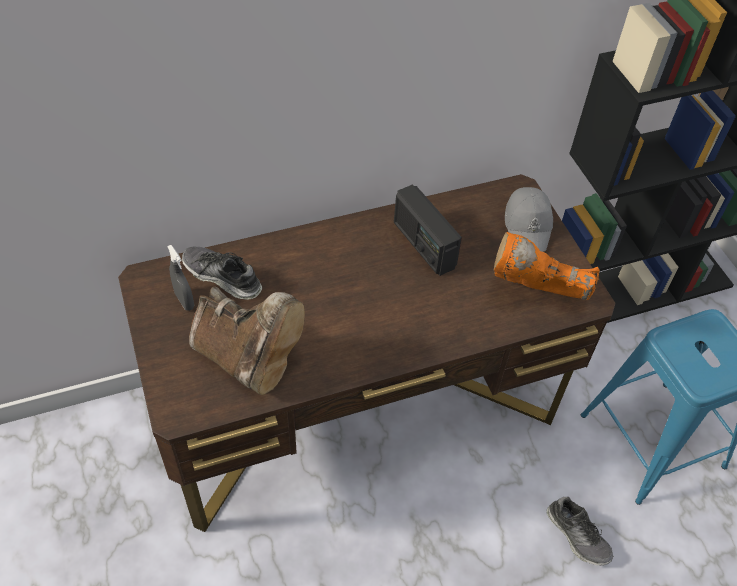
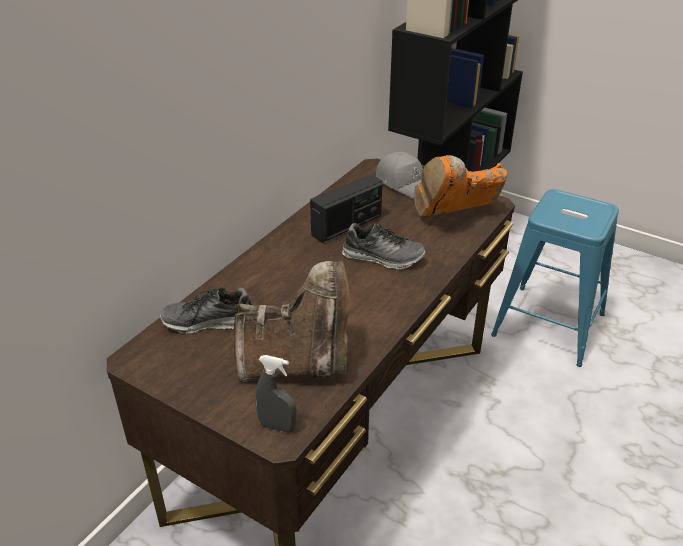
camera: 35 degrees left, 15 degrees down
grey spray bottle [167,245,194,311] -> grey spray bottle moved to [256,355,297,433]
radio [394,185,462,276] -> radio turned 60 degrees counterclockwise [310,174,382,243]
shoe [546,497,614,565] -> shoe moved to [342,223,426,269]

